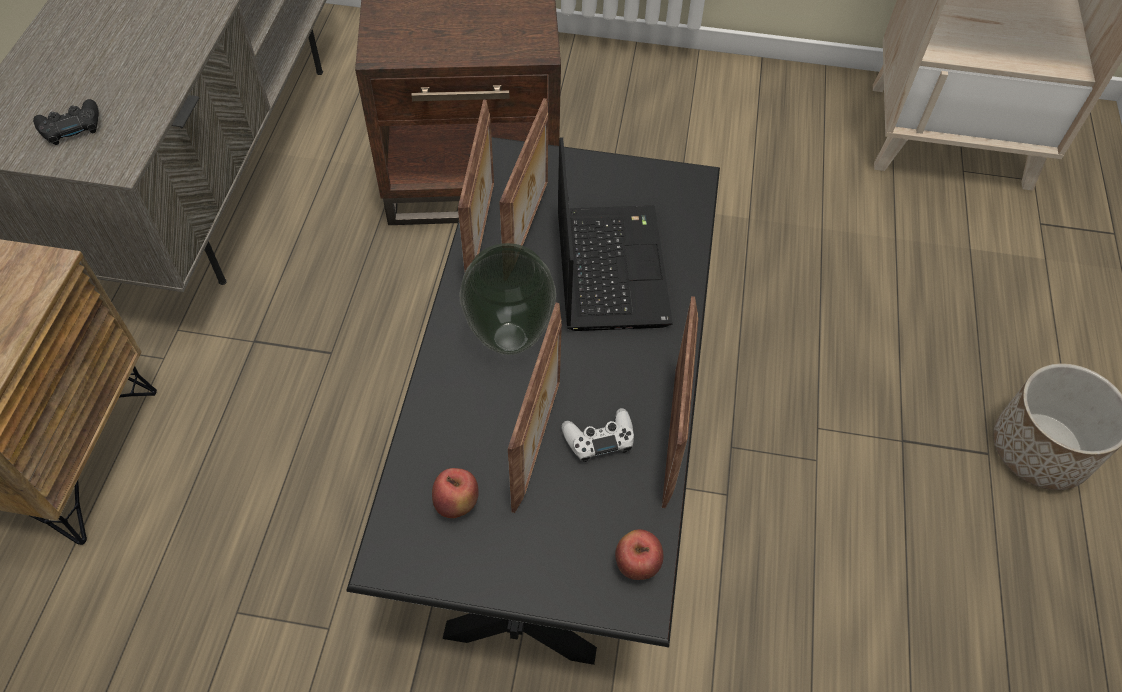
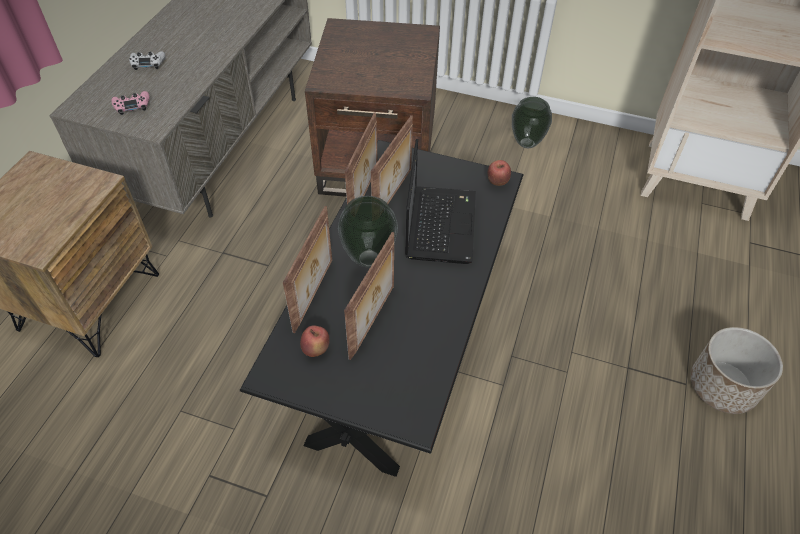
camera: 10 degrees right, 5 degrees down
black game controller [33,99,99,145] -> pink game controller [111,91,150,115]
white game controller [562,408,634,462] -> white game controller moved to [129,51,166,70]
apple [615,529,663,580] -> apple moved to [488,160,511,186]
picture frame [662,296,698,508] -> picture frame moved to [283,206,332,333]
none -> vase [512,97,552,148]

